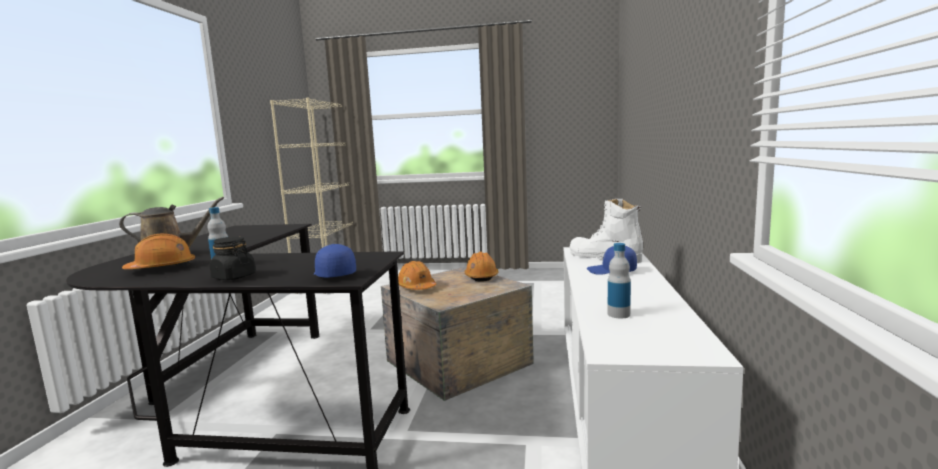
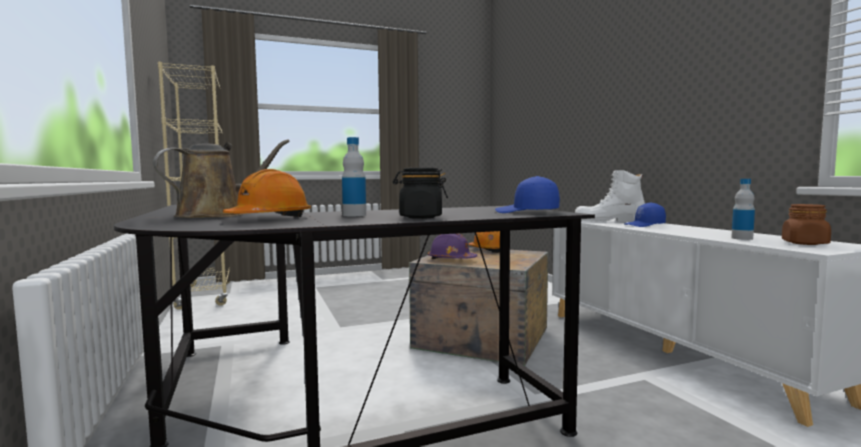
camera: 30 degrees left, 5 degrees down
orange hard hat [398,261,436,290] -> purple hard hat [428,233,477,259]
none -> brown jar [782,204,831,245]

